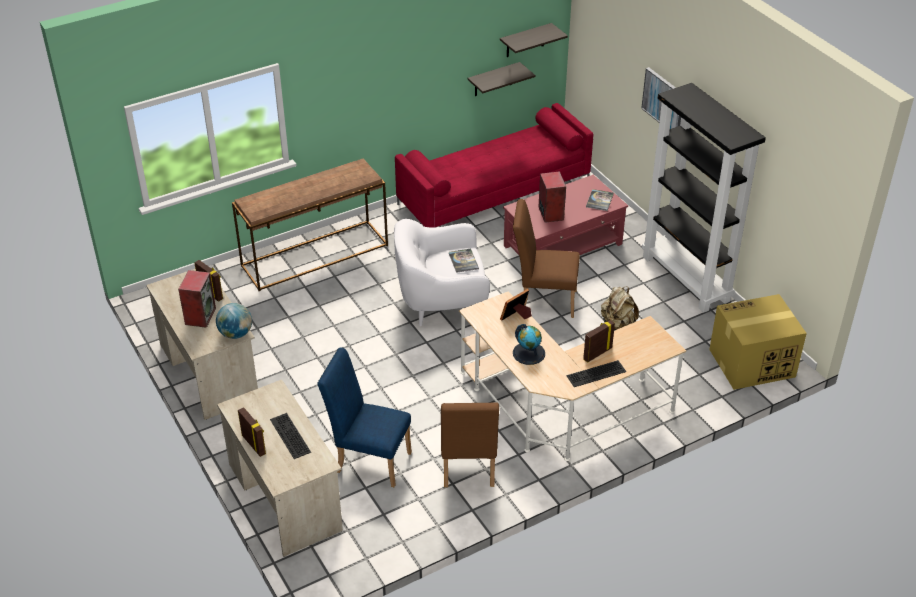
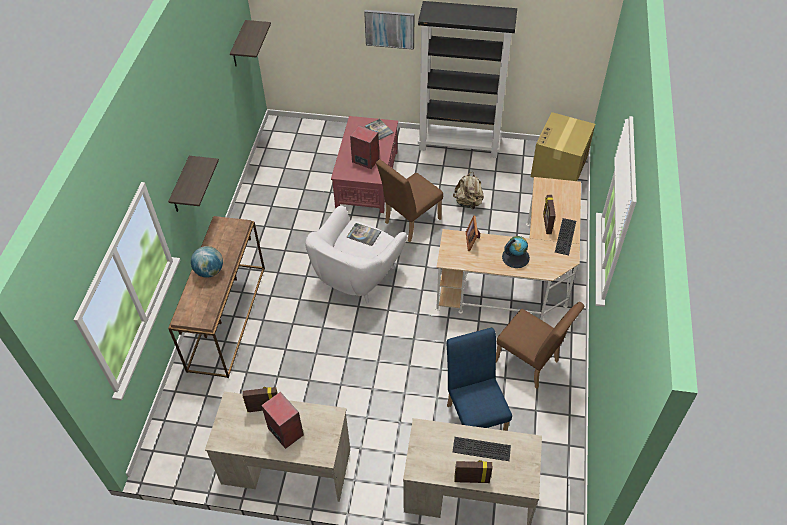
camera: 50 degrees left, 10 degrees up
globe [216,303,252,339] -> globe moved to [191,246,223,278]
blue chair [318,348,412,487] -> blue chair turned 105 degrees clockwise [446,327,512,431]
red sofa [395,103,594,228] -> none
shelf [468,62,535,96] -> shelf moved to [168,156,219,212]

